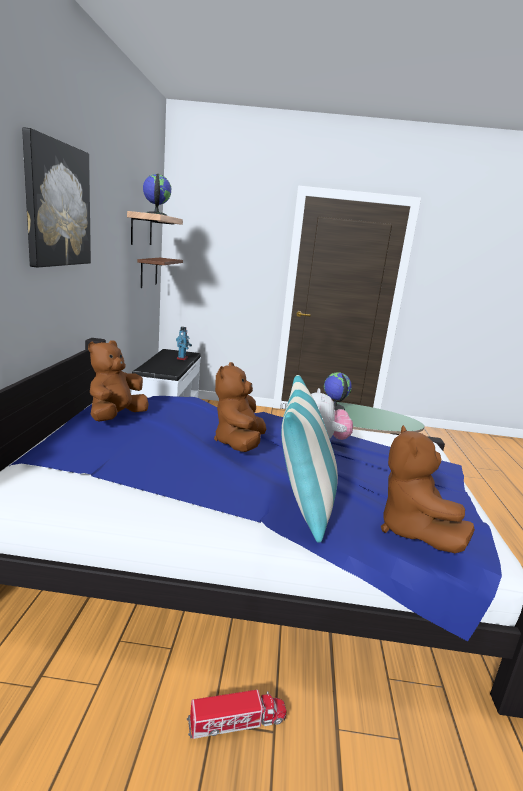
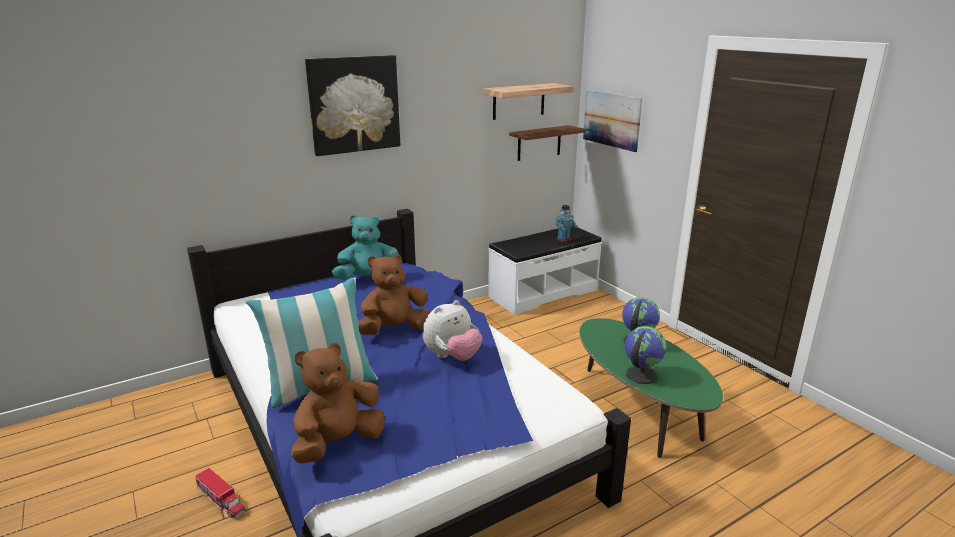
camera: 55 degrees right, 5 degrees up
brown plush toy [88,340,149,422] -> turquoise plush toy [332,215,399,280]
globe [143,173,172,216] -> globe moved to [625,326,667,384]
none -> picture [583,90,643,152]

